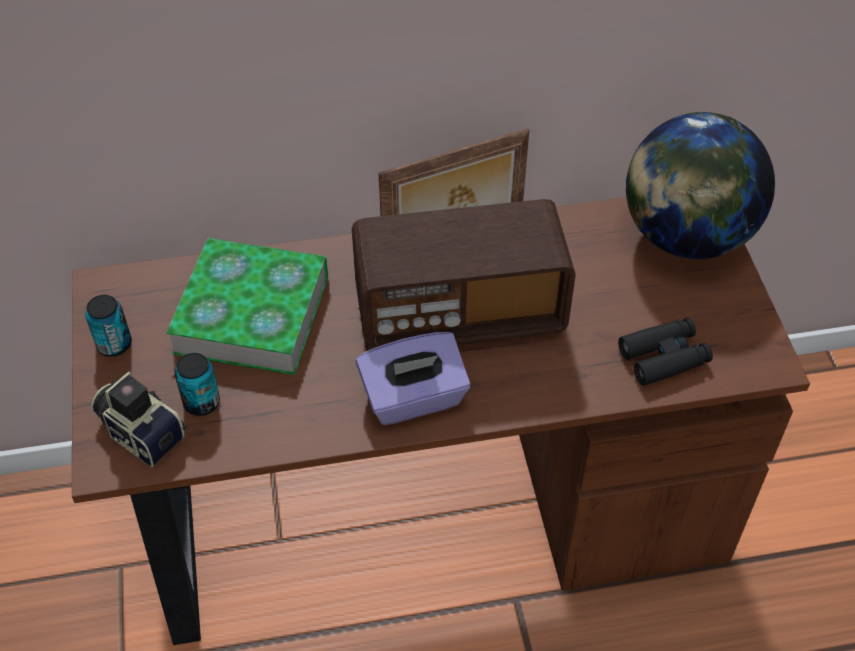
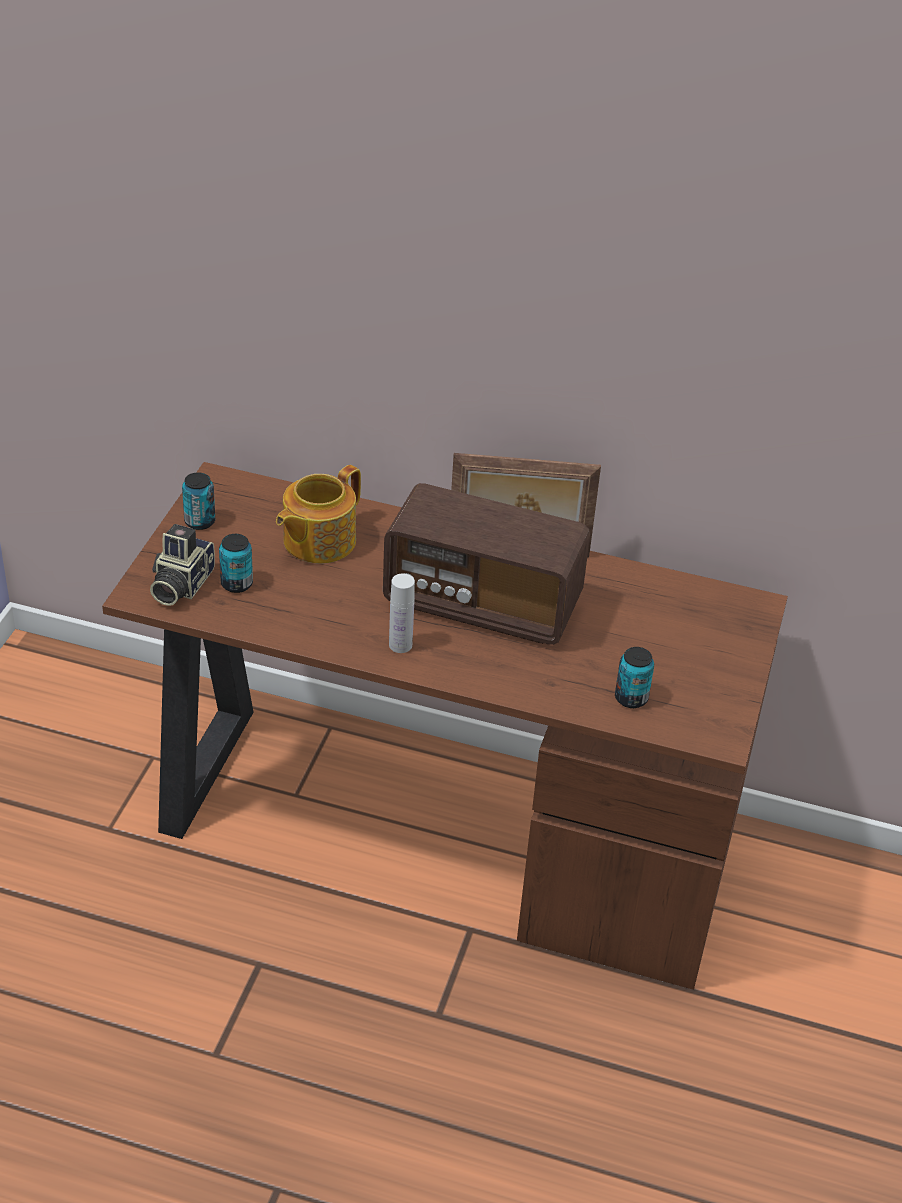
camera: 25 degrees right, 10 degrees down
camera [91,371,187,467] -> camera turned 135 degrees counterclockwise [150,524,215,606]
book [166,238,328,375] -> teapot [276,465,361,564]
purple tissue box [356,332,471,425] -> white bottle [389,574,415,653]
black binoculars [618,318,713,386] -> can [615,647,654,708]
globe [626,112,775,259] -> none

